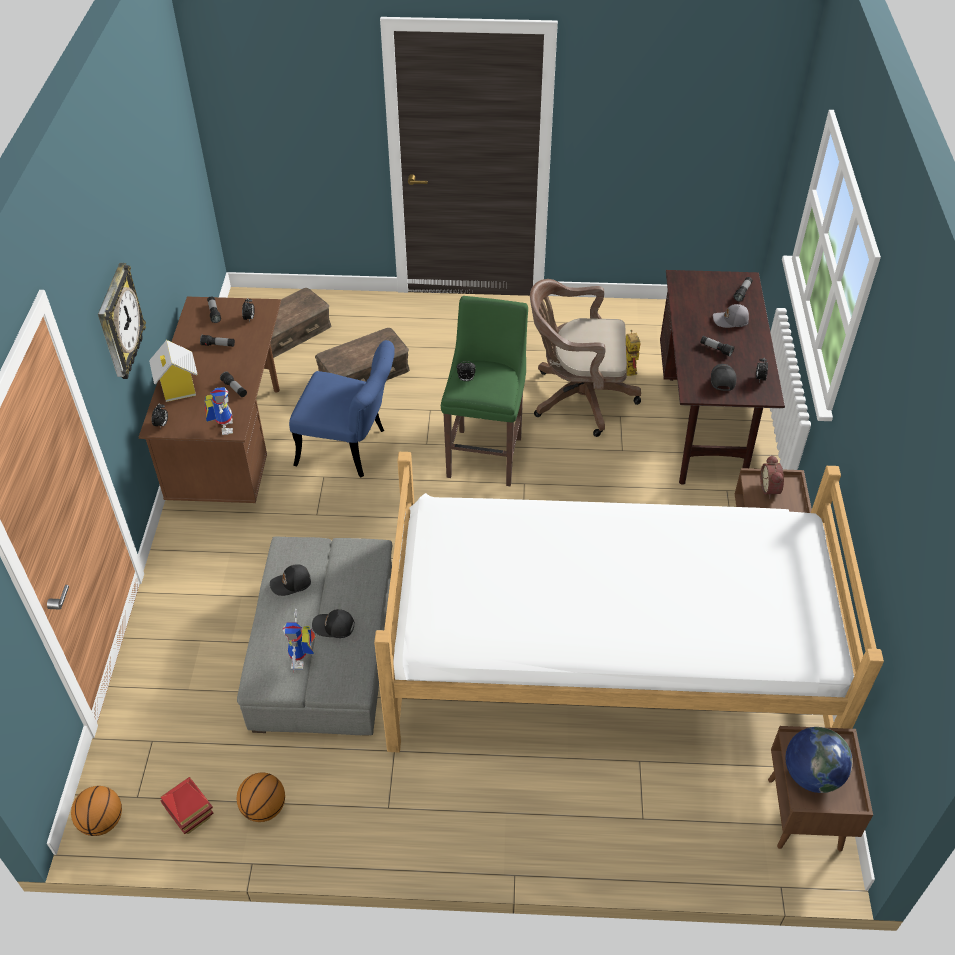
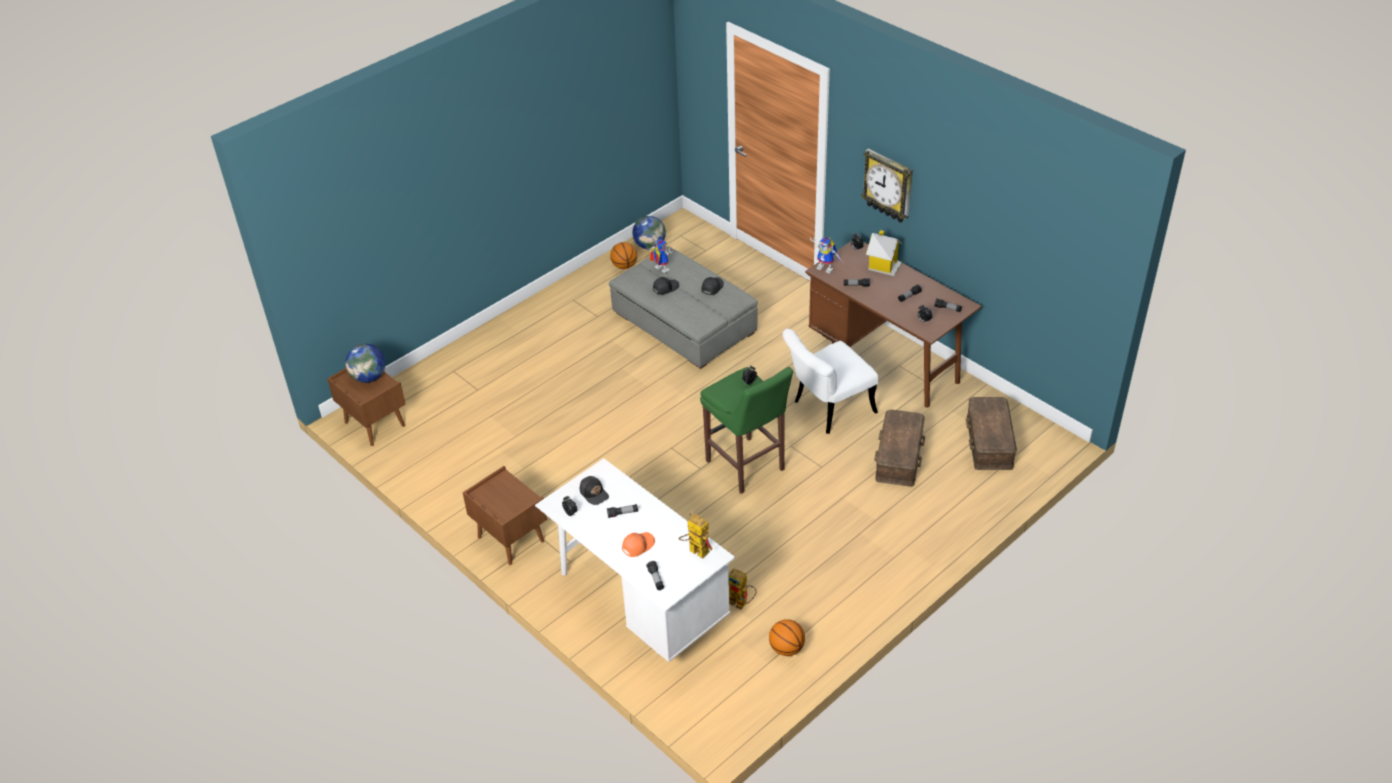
camera: 135 degrees right, 5 degrees down
basketball [71,786,122,836] -> basketball moved to [769,619,805,656]
toy house [160,777,214,834] -> globe [632,216,666,249]
blue chair [289,340,395,478] -> white chair [782,329,878,434]
bed [374,452,884,752] -> none
brown office chair [530,279,641,437] -> none
brown desk [660,270,785,485] -> white desk [535,458,735,662]
grey cap [713,304,749,328] -> orange cap [622,532,655,557]
alarm clock [760,455,784,498] -> none
none -> toy robot [678,514,713,559]

